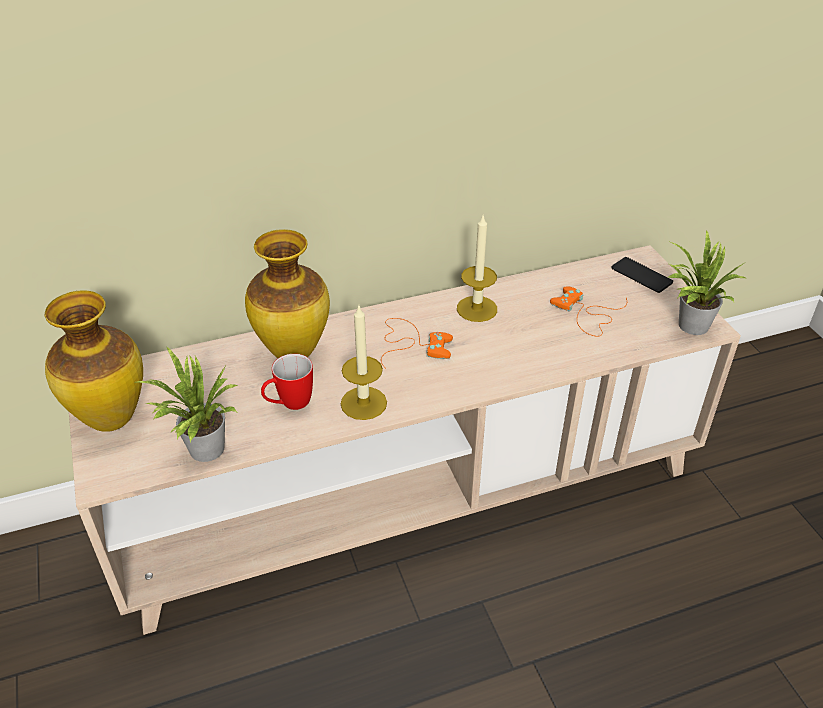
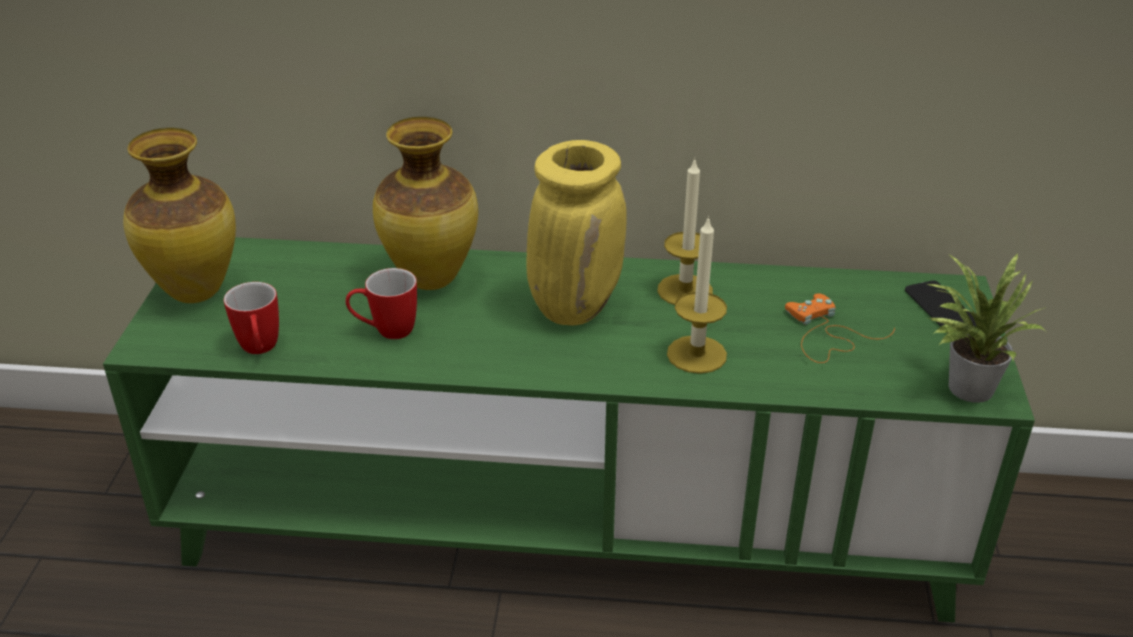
camera: 25 degrees right, 5 degrees down
beige tv stand [69,245,741,635] -> green tv stand [103,237,1035,623]
potted plant [137,346,238,462] -> mug [224,282,279,354]
candle [341,306,387,420] -> candle moved to [667,216,727,374]
orange game controller [381,318,453,369] -> yellow vase [526,140,627,325]

